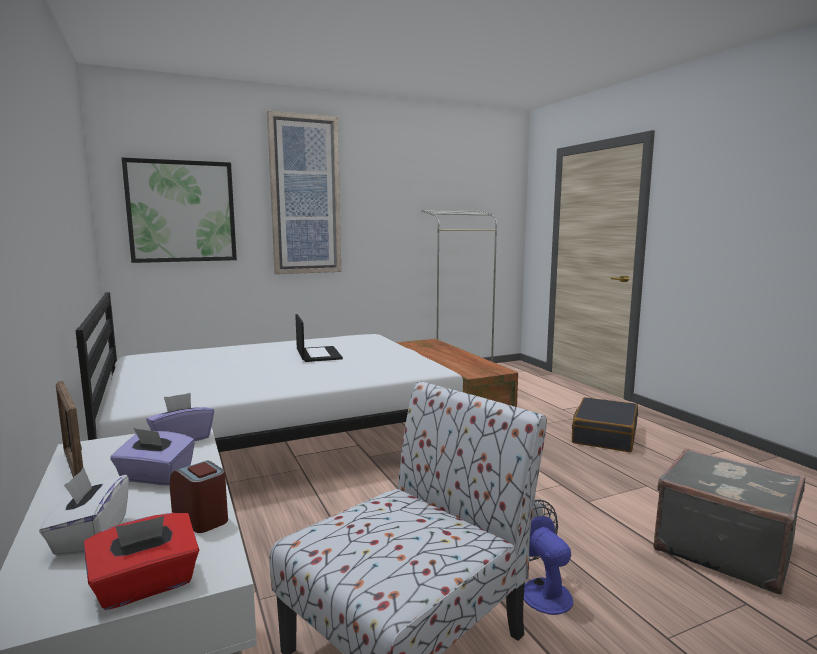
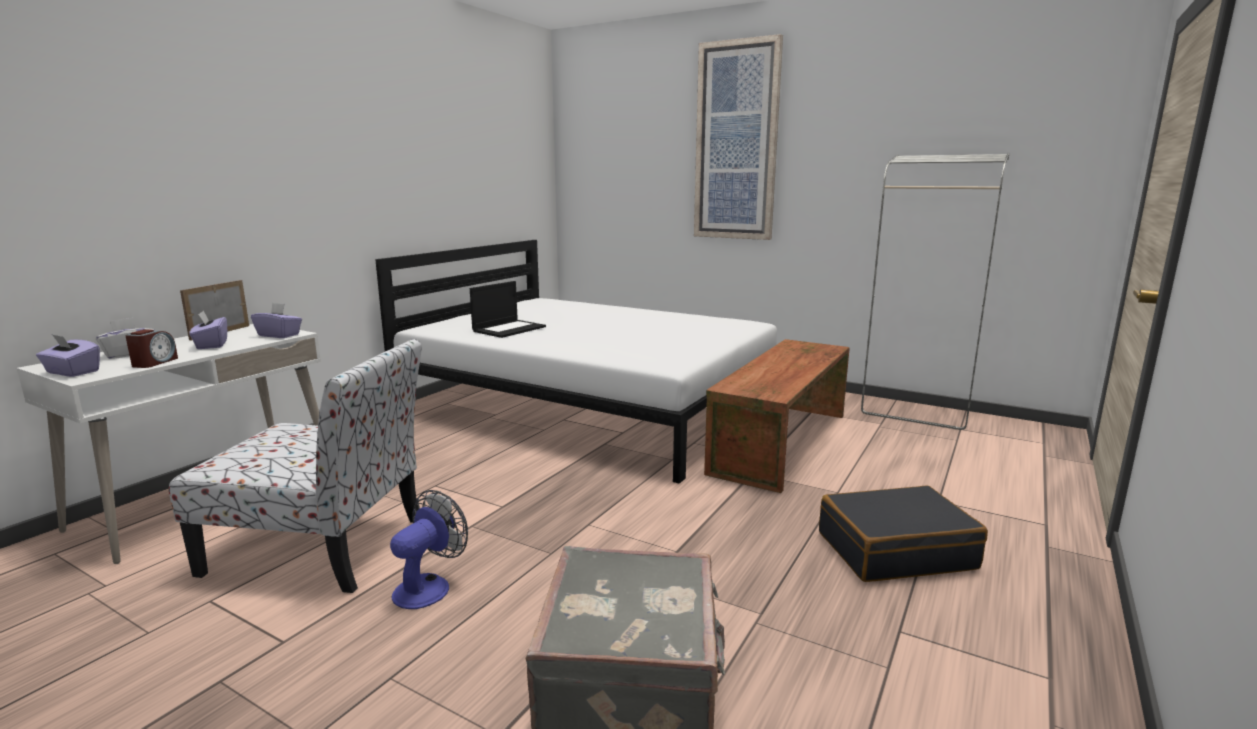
camera: 55 degrees right, 5 degrees up
red tissue box [84,513,199,610] -> purple tissue box [36,334,100,377]
picture [122,158,237,263] -> none
laptop [295,314,343,362] -> laptop moved to [470,281,546,338]

